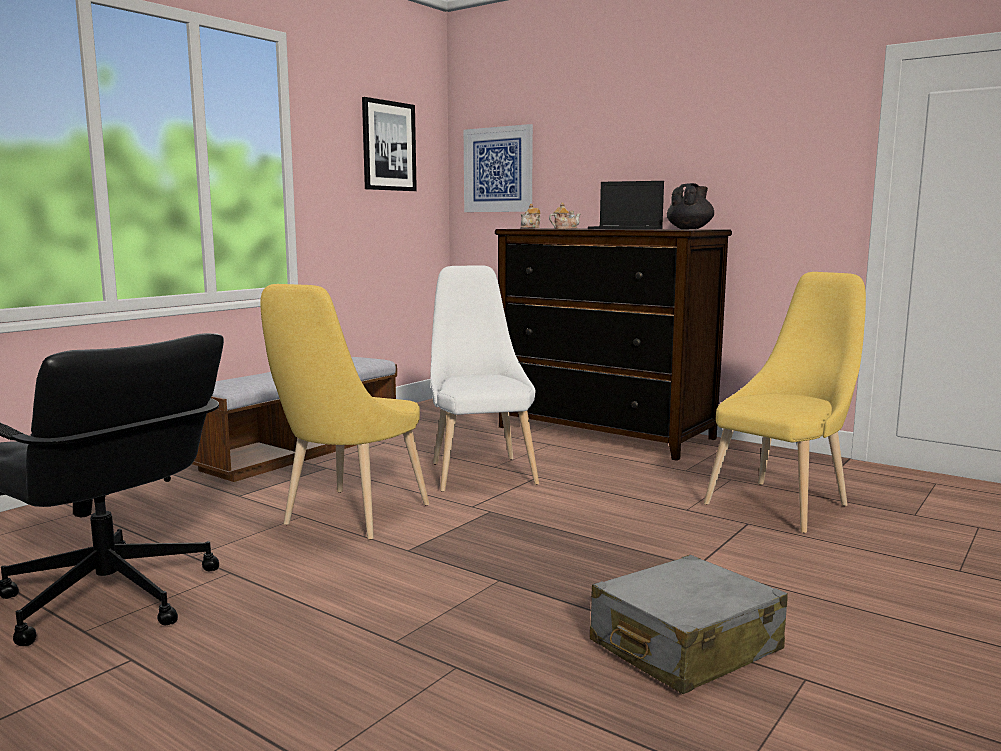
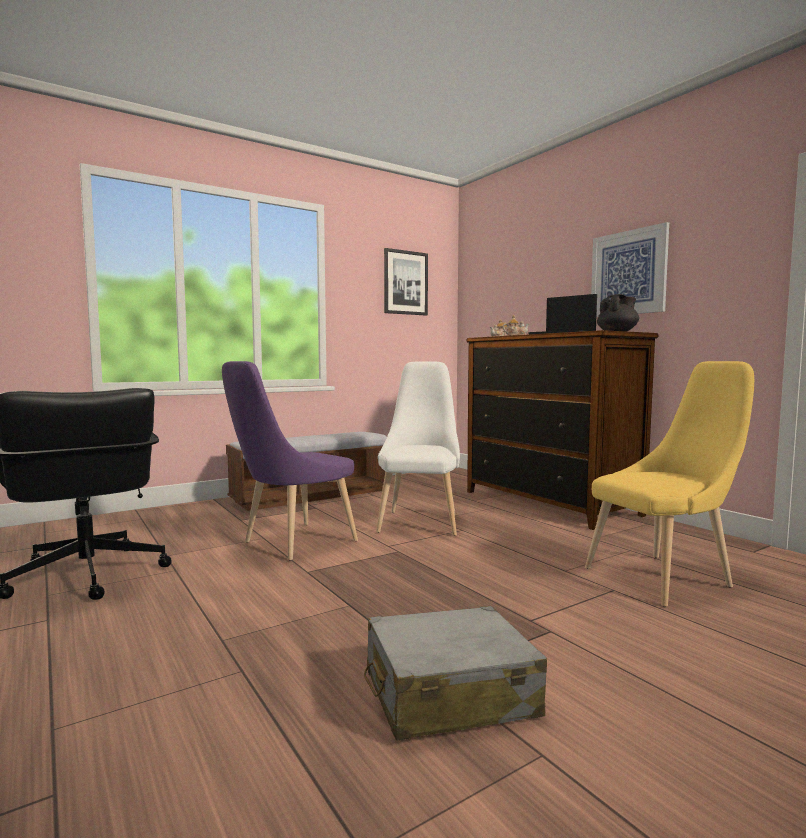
camera: 20 degrees right, 5 degrees down
yellow chair [260,284,429,540] -> purple chair [222,361,358,560]
picture [464,124,533,212] -> picture moved to [591,222,669,317]

